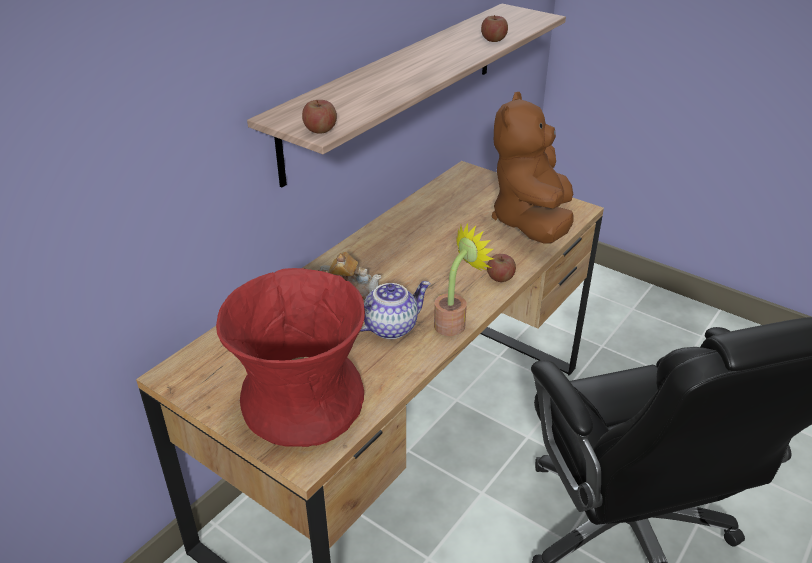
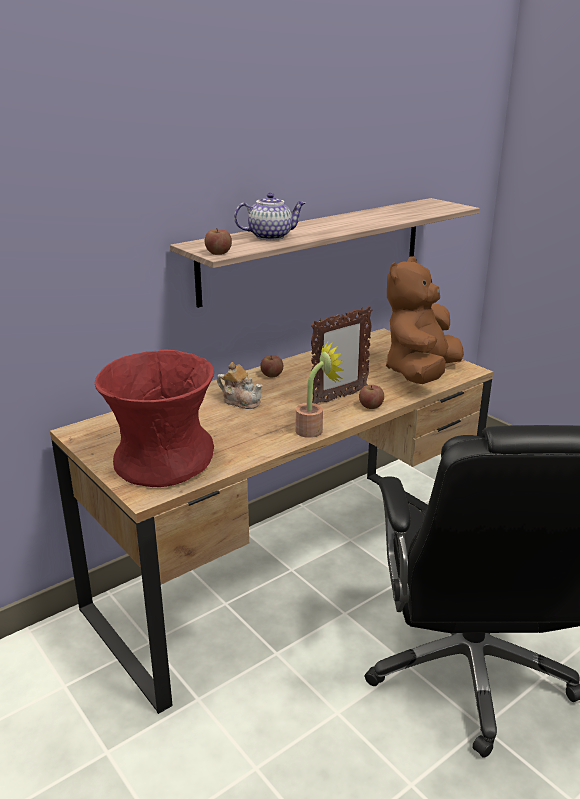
camera: 15 degrees right, 10 degrees down
teapot [360,281,431,339] -> teapot moved to [234,193,305,240]
apple [481,15,508,42] -> apple moved to [260,355,283,377]
none -> picture frame [311,306,372,404]

